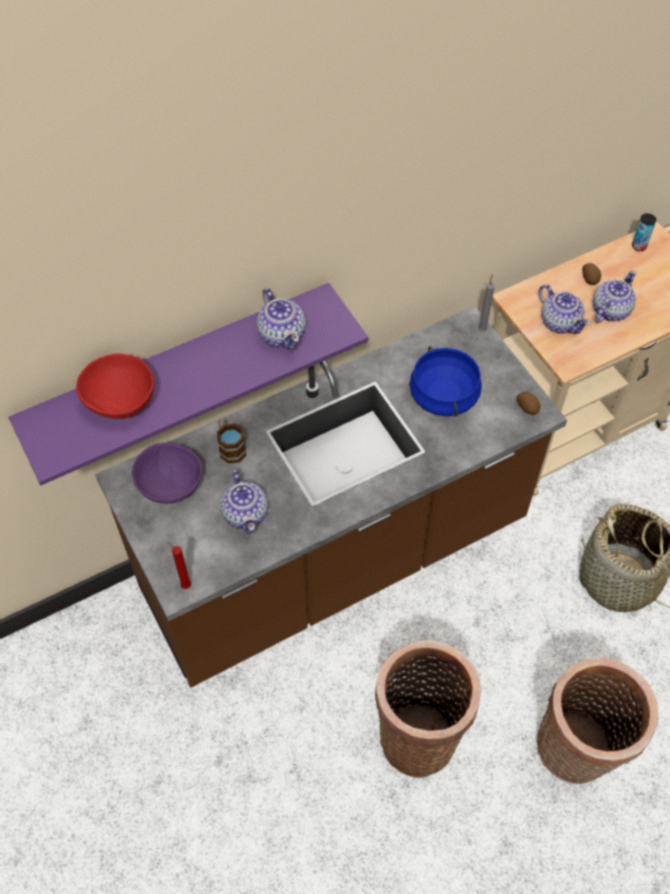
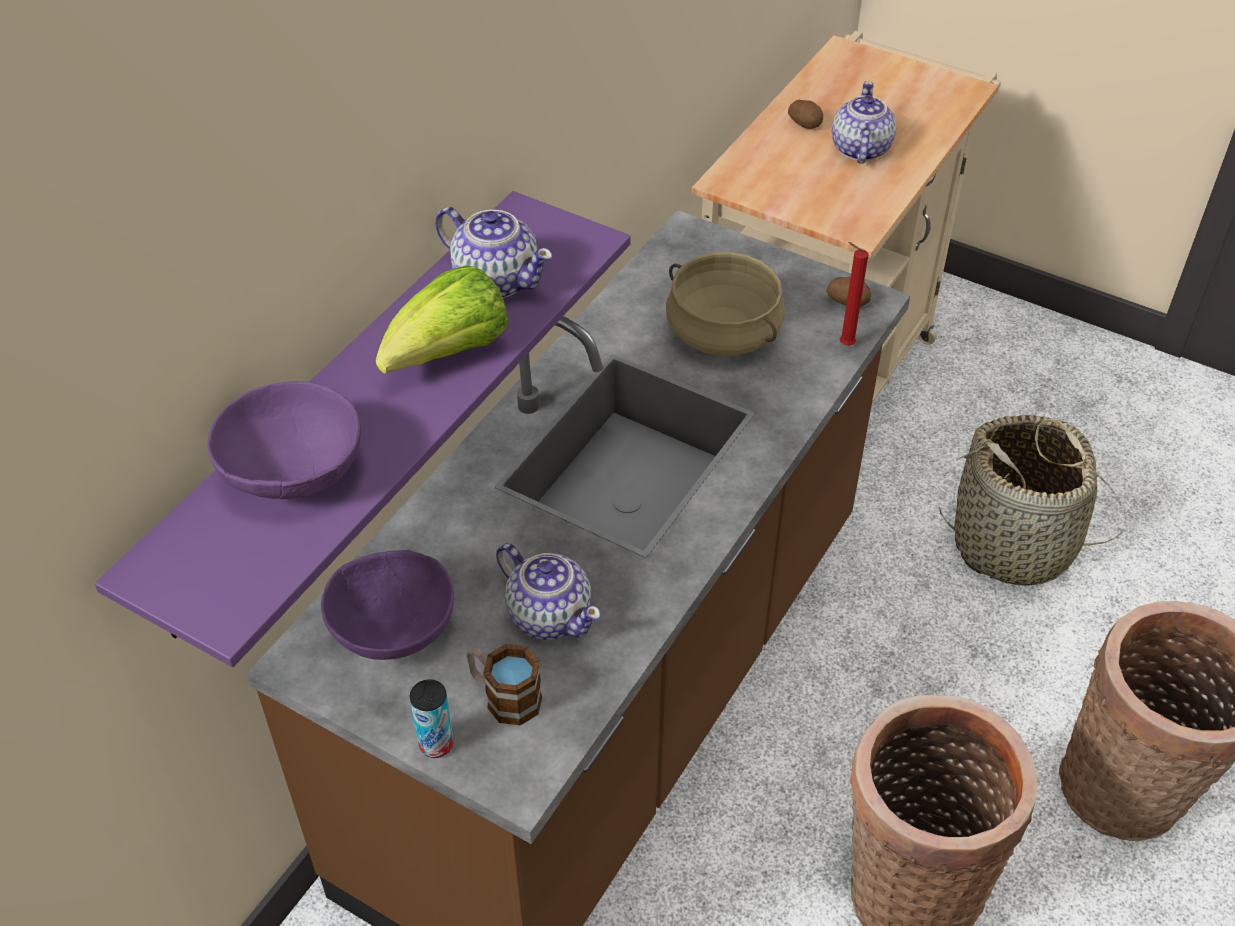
camera: 30 degrees left, 10 degrees down
red bowl [76,353,154,419] -> purple bowl [207,381,361,499]
red candle [167,541,191,589] -> red candle moved to [840,242,869,346]
mug [217,418,246,464] -> mug moved to [466,644,542,726]
blue cooking pot [409,346,482,417] -> beige cooking pot [666,252,785,356]
grey candle [478,274,495,332] -> none
teapot [538,284,591,334] -> none
can [632,213,656,251] -> can moved to [410,679,454,758]
none -> lettuce [376,266,508,374]

